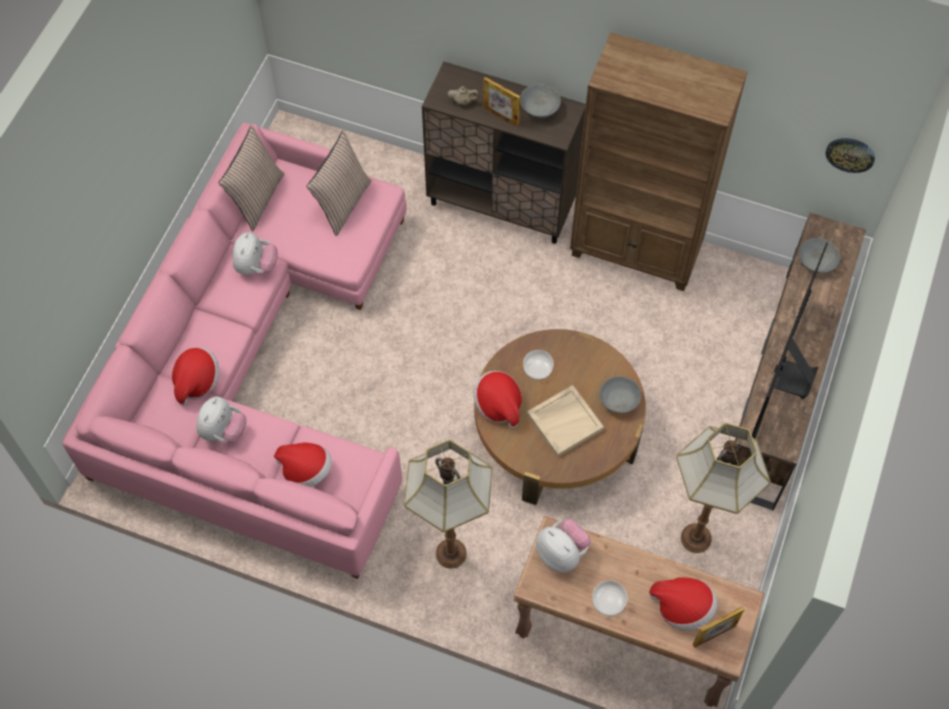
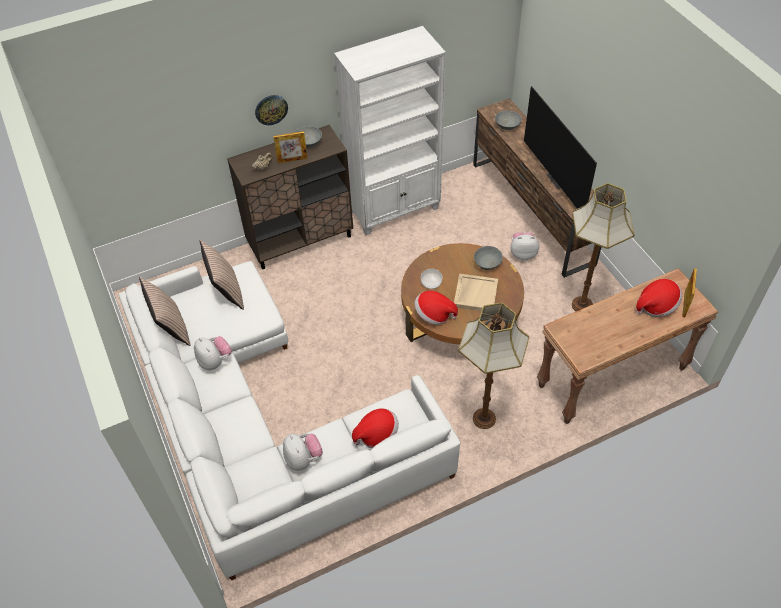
camera: 45 degrees left, 10 degrees down
pink sofa [62,123,407,579] -> white sofa [119,261,460,580]
hat [172,347,220,406] -> none
plush toy [536,519,591,573] -> plush toy moved to [510,232,539,260]
brown bookcase [570,32,748,291] -> white bookcase [334,26,446,235]
bowl [592,580,627,616] -> none
wall clock [825,138,875,173] -> wall clock moved to [255,95,288,125]

